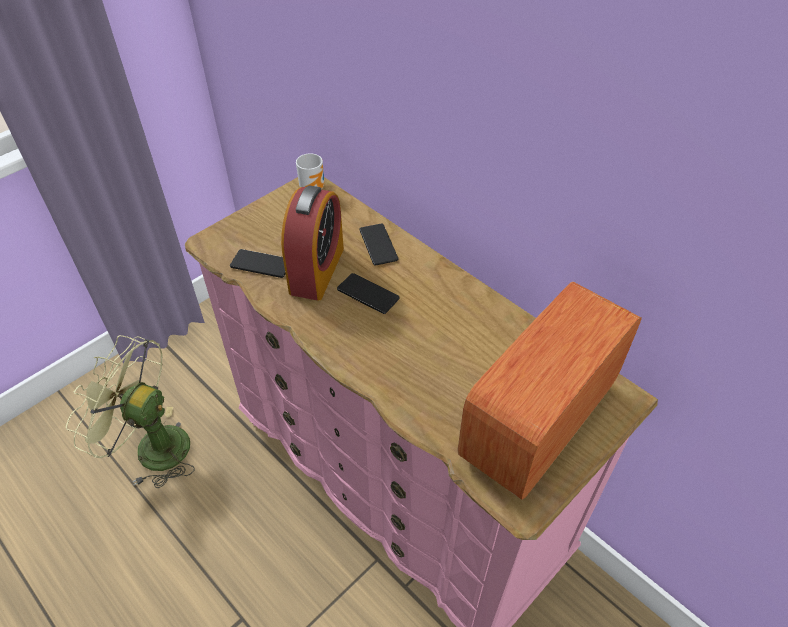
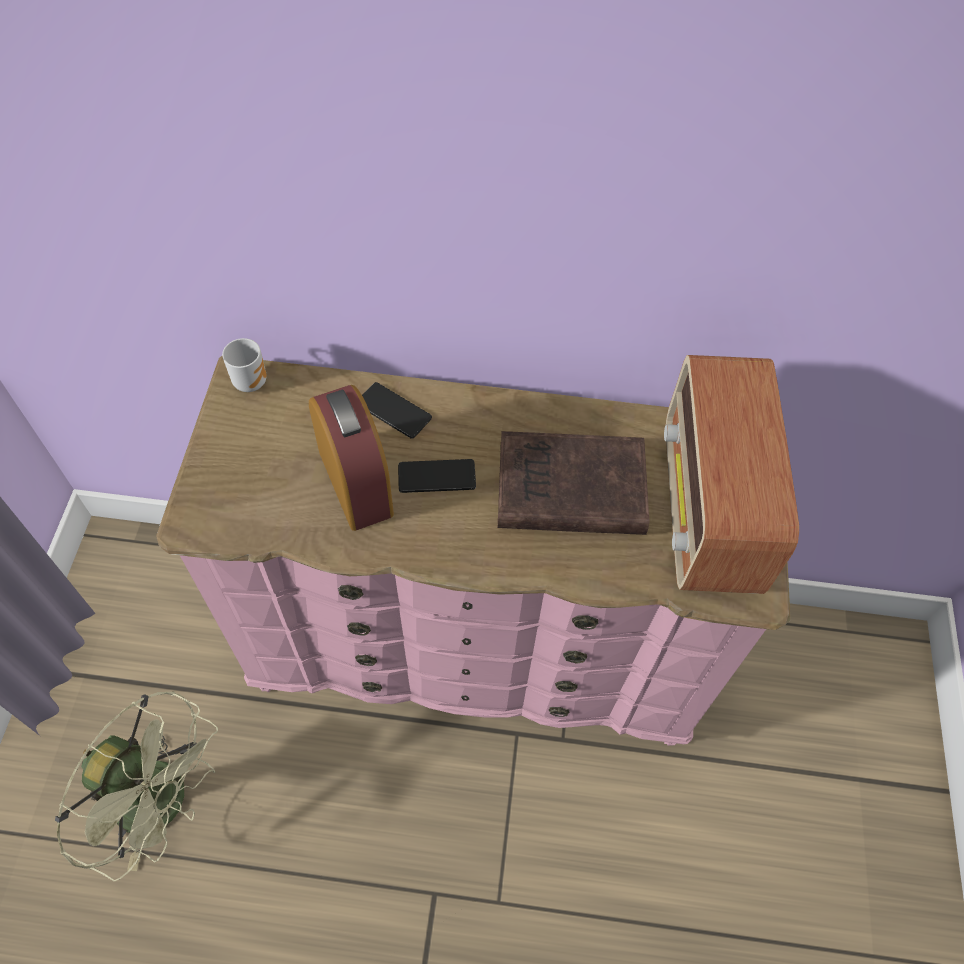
camera: 40 degrees left, 10 degrees up
green fan [66,335,195,488] -> green fan turned 135 degrees counterclockwise [55,691,218,881]
phone [230,249,286,278] -> none
none -> brown book [497,431,650,535]

